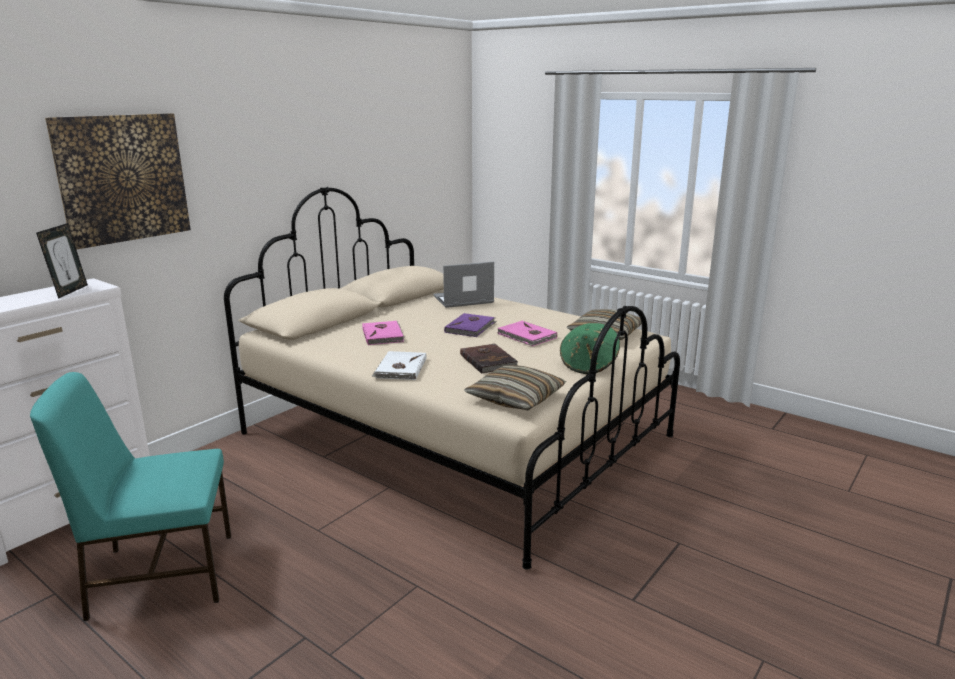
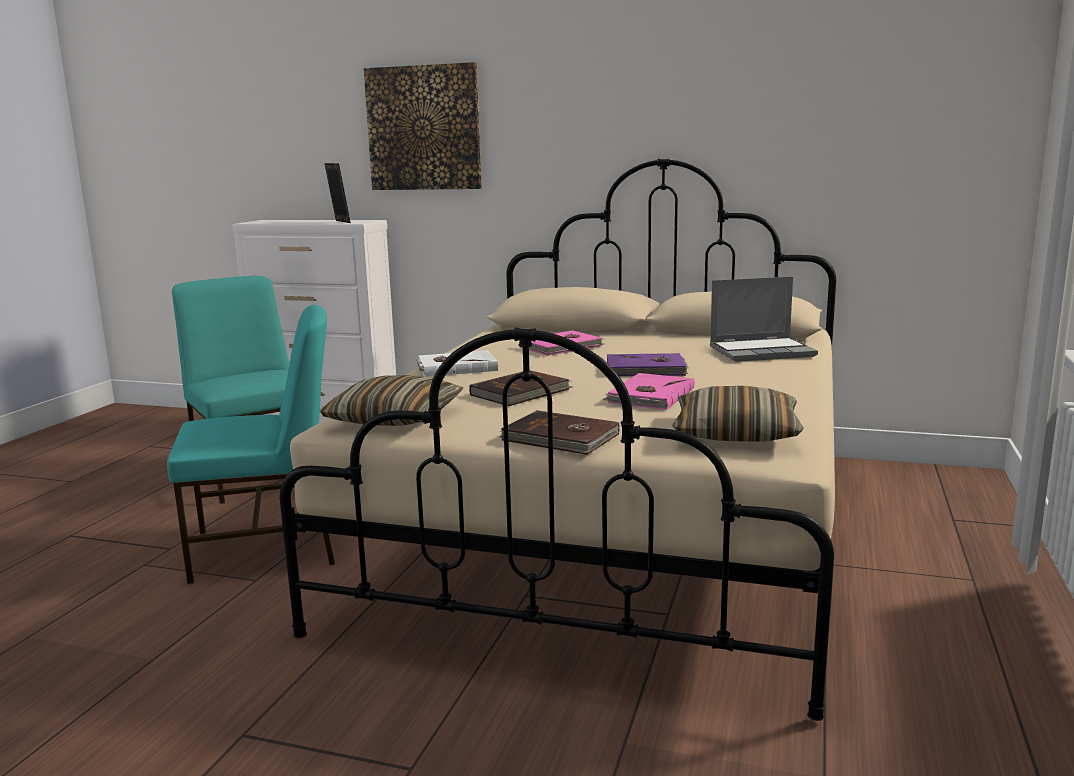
camera: 70 degrees right, 5 degrees down
picture frame [36,223,88,299] -> picture frame turned 105 degrees counterclockwise [324,163,351,223]
laptop [433,262,494,308] -> laptop turned 120 degrees clockwise [710,276,818,362]
green hat [560,323,620,374] -> brown book [500,410,619,455]
none -> turquoise chair [167,305,335,584]

